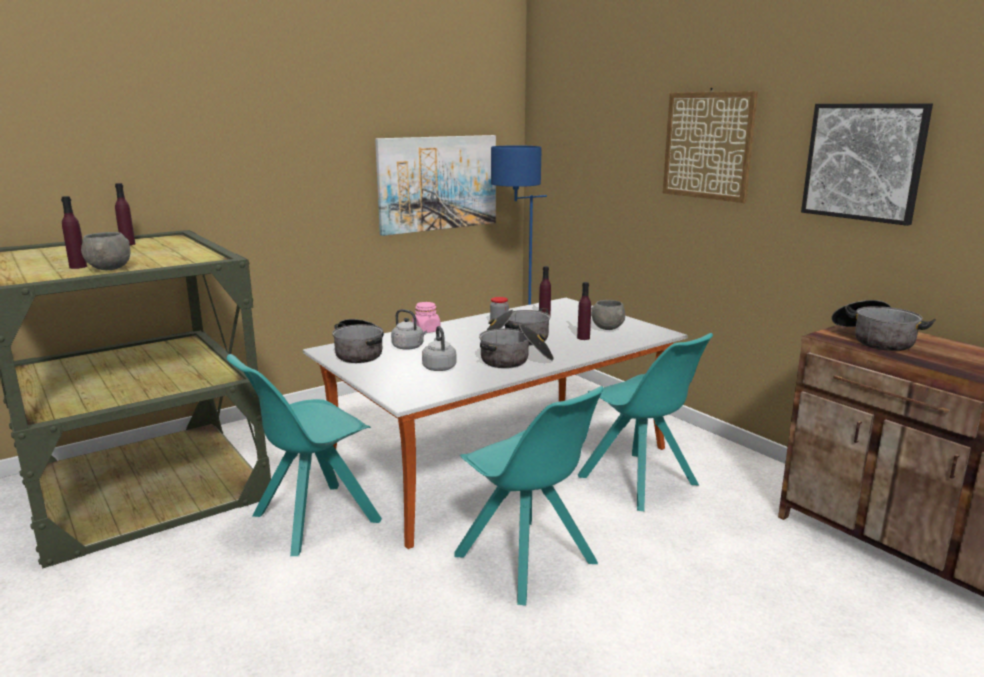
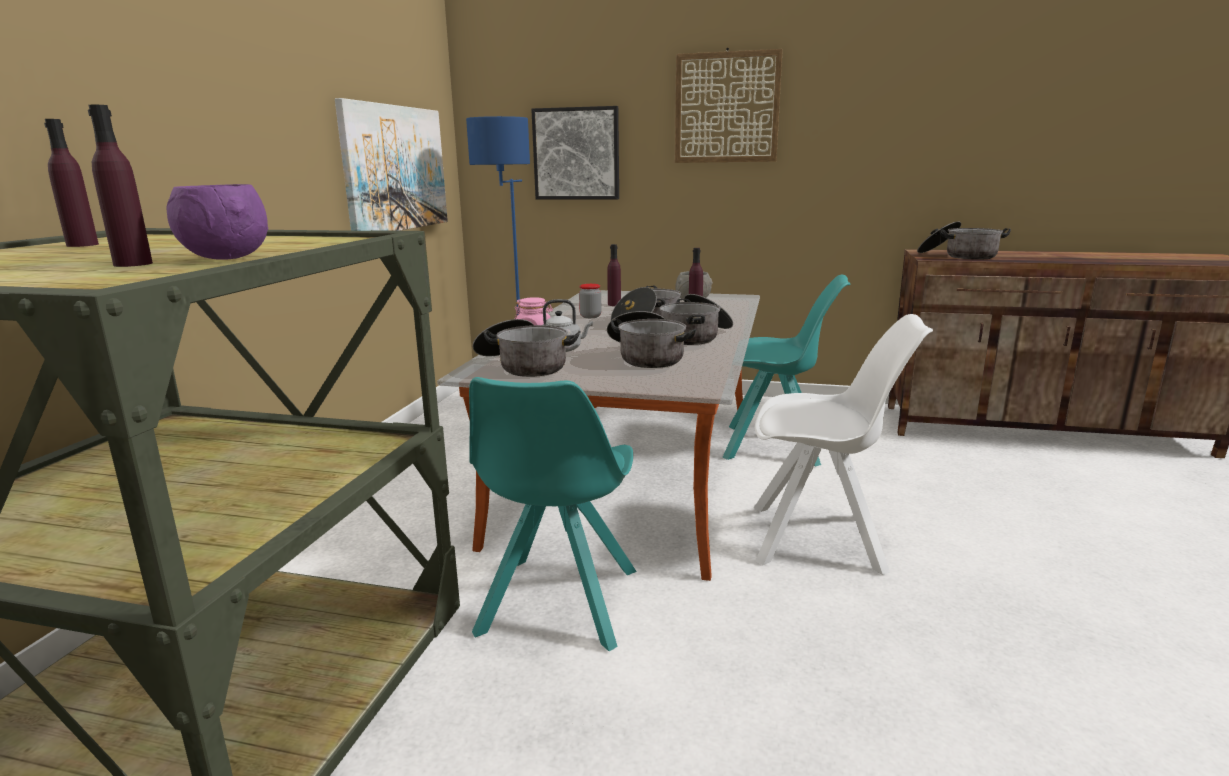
camera: 40 degrees left, 0 degrees up
grey bowl [81,232,130,270] -> purple bowl [167,184,268,260]
grey kettle [422,326,457,371] -> cooking pot [607,311,696,368]
turquoise chair [454,386,604,606] -> white chair [754,314,933,575]
picture [801,103,933,226] -> picture moved to [531,106,619,199]

